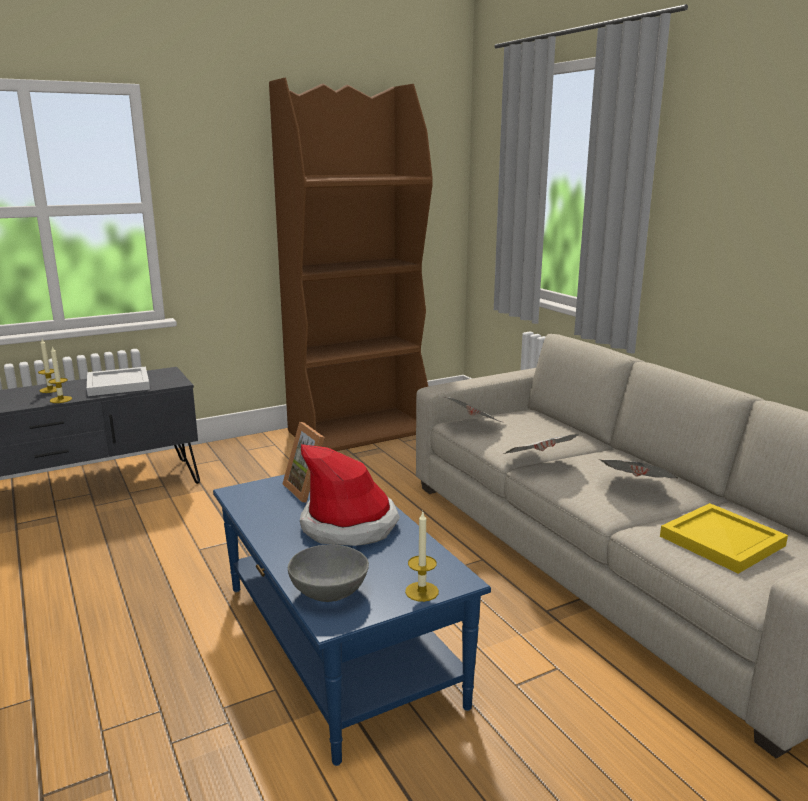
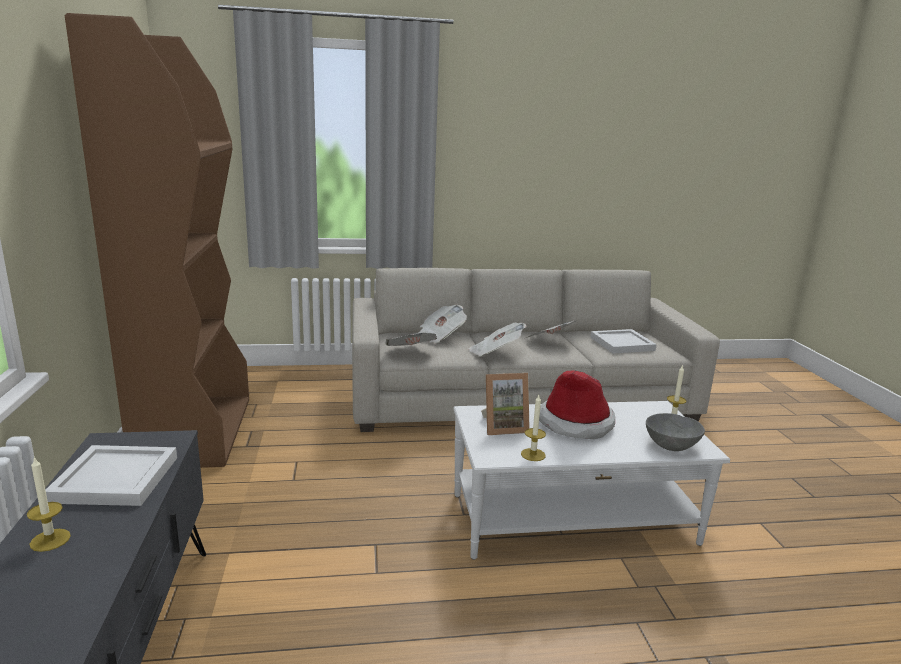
camera: 70 degrees left, 0 degrees up
candle [48,346,72,403] -> candle moved to [521,395,546,461]
blue coffee table [213,474,491,766] -> white coffee table [454,401,730,560]
yellow tray [660,503,788,574] -> white tray [590,329,657,353]
none -> newspaper [419,305,467,343]

